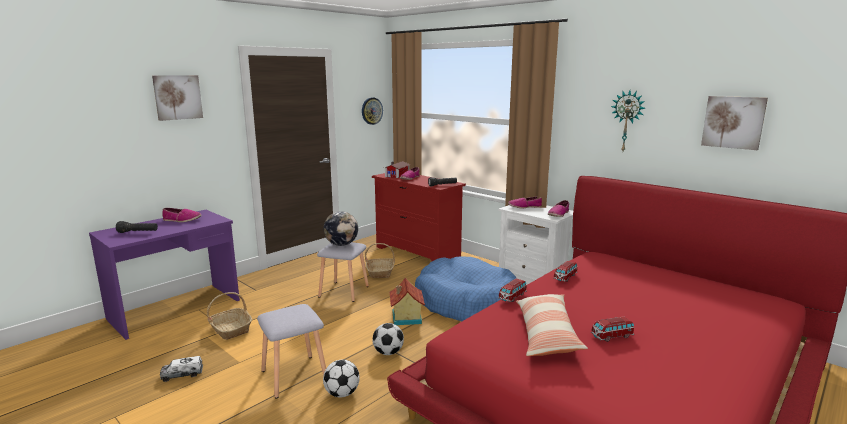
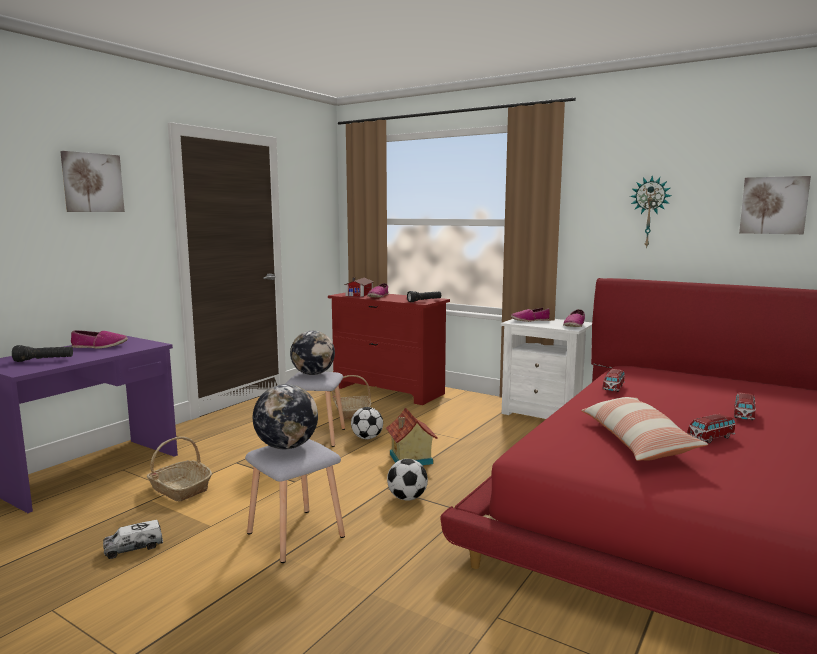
camera: 10 degrees left, 5 degrees down
football [323,359,360,398] -> football moved to [351,407,383,439]
wall clock [362,97,383,125] -> none
blue dog bed [415,256,517,321] -> none
toy car [499,279,527,302] -> toy car moved to [734,393,756,420]
none -> globe [253,384,318,449]

